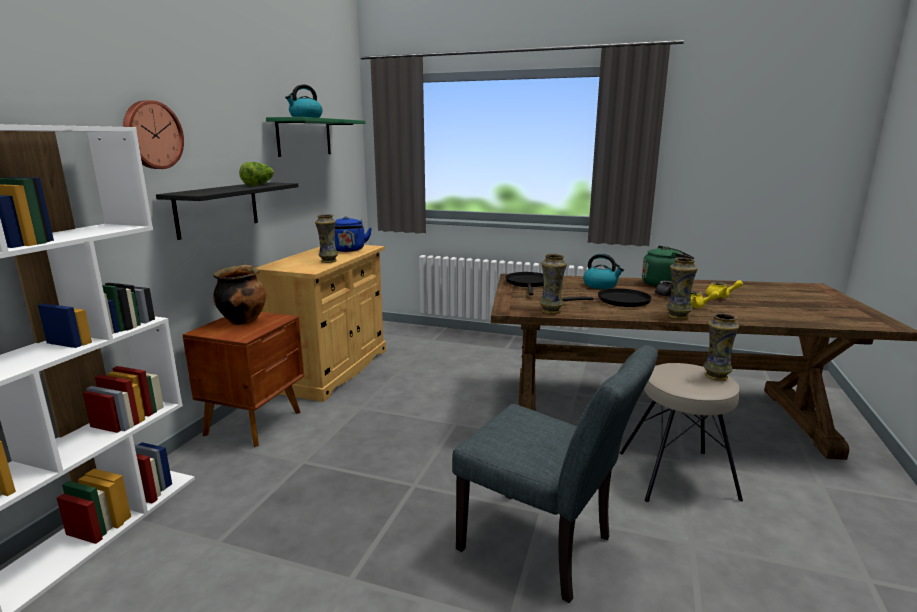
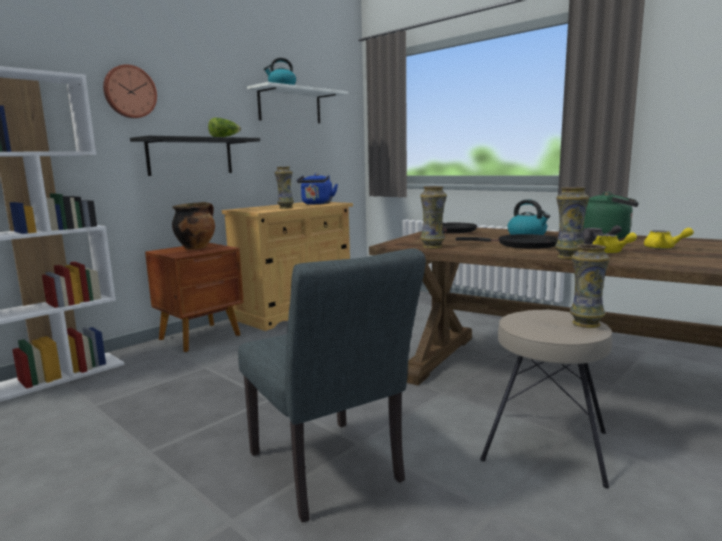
camera: 25 degrees right, 5 degrees down
green shelf [266,117,365,157] -> white shelf [247,82,348,123]

